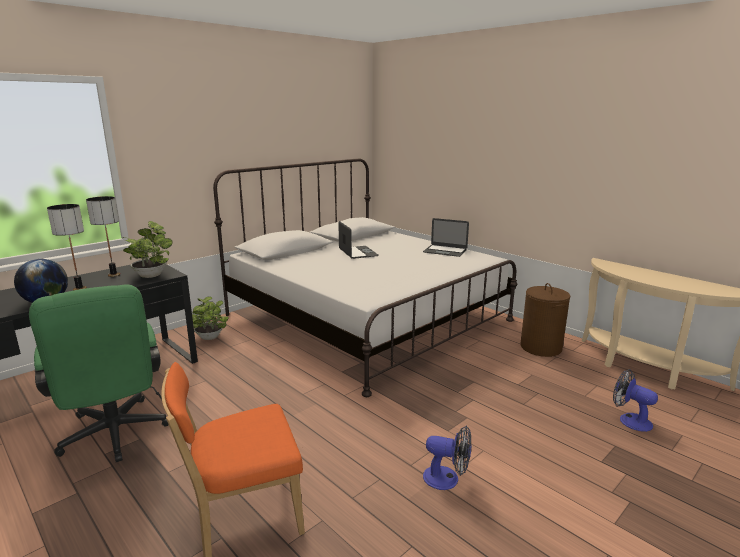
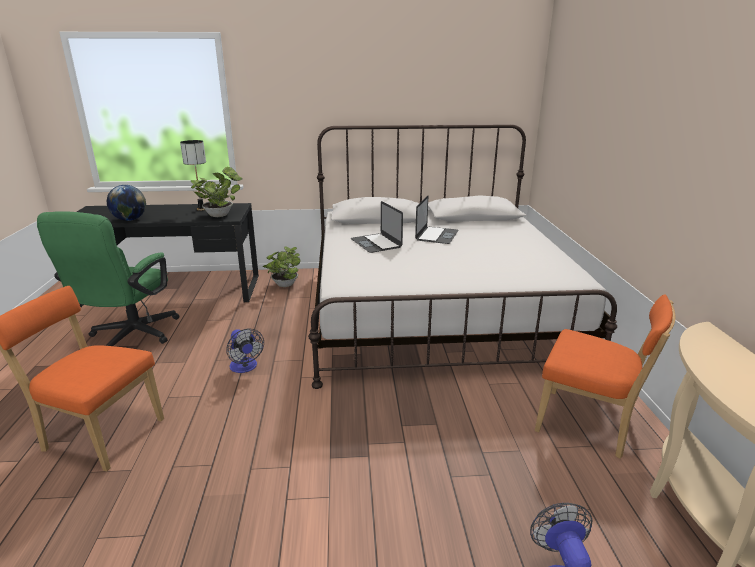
camera: 40 degrees right, 5 degrees up
table lamp [47,204,87,290] -> none
laptop [423,218,469,257] -> laptop moved to [351,201,403,253]
fan [423,426,471,490] -> fan moved to [226,329,264,373]
brown laundry basket [520,283,571,357] -> orange chair [535,294,675,459]

